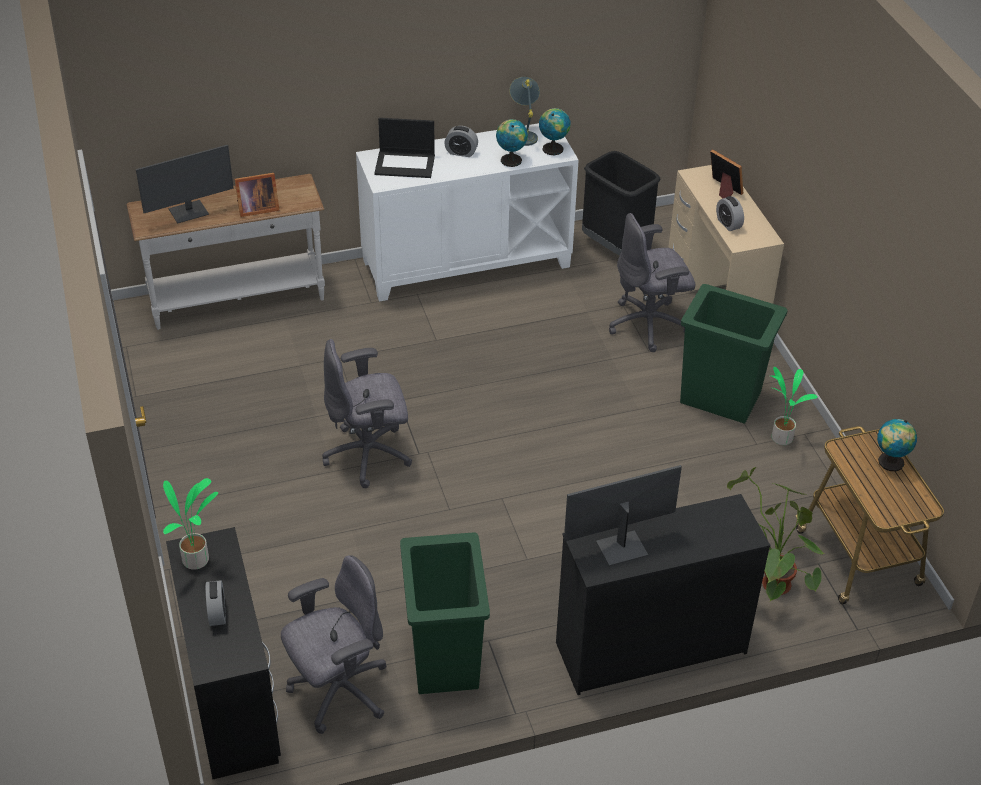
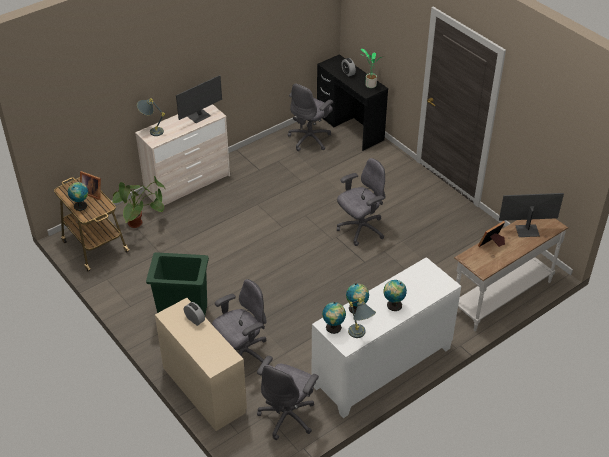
camera: 160 degrees right, 0 degrees up
monitor [136,145,234,224] -> monitor turned 45 degrees clockwise [499,193,564,237]
laptop [374,118,435,178] -> none
green trash can [400,532,490,694] -> none
alarm clock [444,126,478,157] -> globe [383,280,407,311]
black dresser [556,494,770,695] -> beige dresser [135,104,230,205]
black trash can [582,151,661,255] -> grey office chair [257,356,319,440]
picture frame [710,149,743,198] -> picture frame moved to [80,171,101,200]
potted plant [771,367,818,445] -> none
none -> grey table lamp [137,98,165,136]

